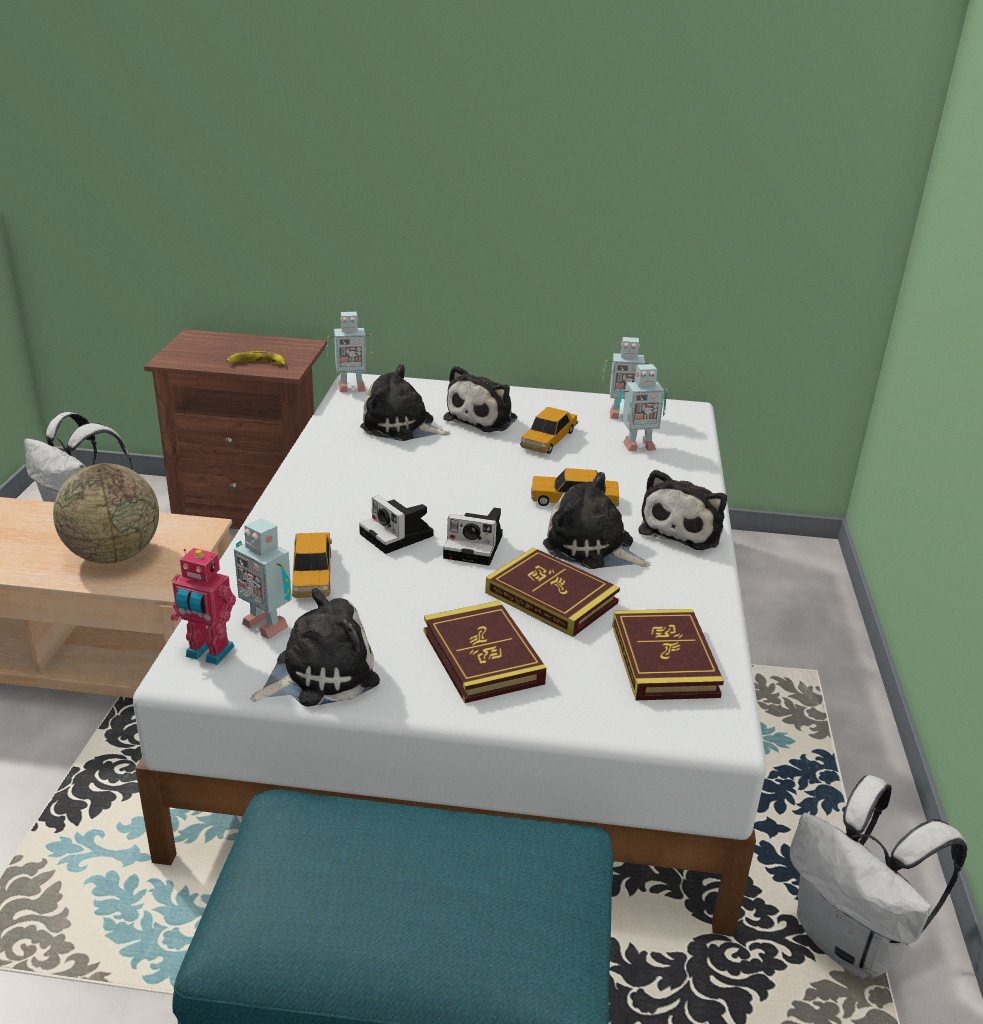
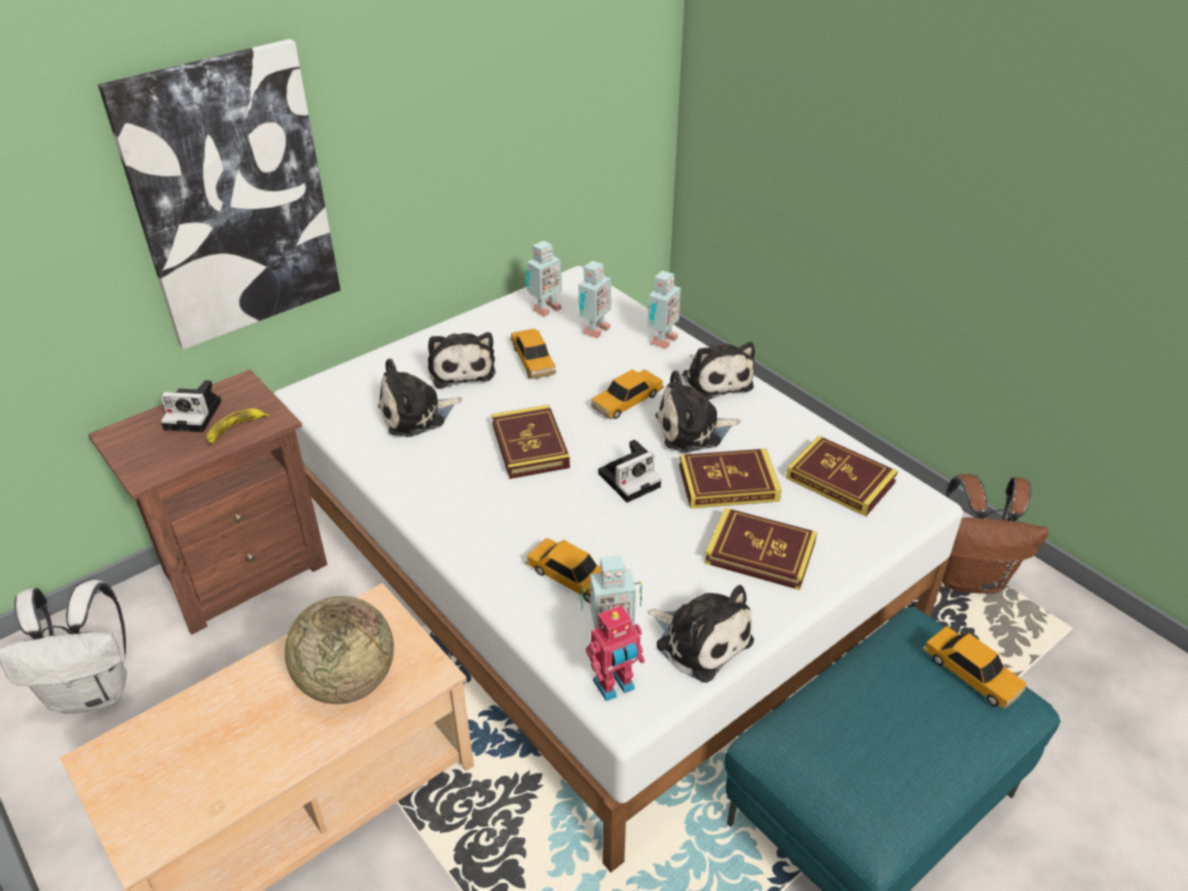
camera: 45 degrees left, 10 degrees up
plush toy [250,588,380,707] -> plush toy turned 120 degrees clockwise [648,585,754,683]
toy robot [326,312,373,392] -> toy robot moved to [647,271,681,349]
camera [359,496,434,554] -> camera moved to [161,380,221,432]
white backpack [789,775,967,979] -> brown backpack [942,474,1049,594]
none -> picture [98,39,341,350]
none -> book [492,405,570,479]
none -> toy car [923,626,1027,709]

